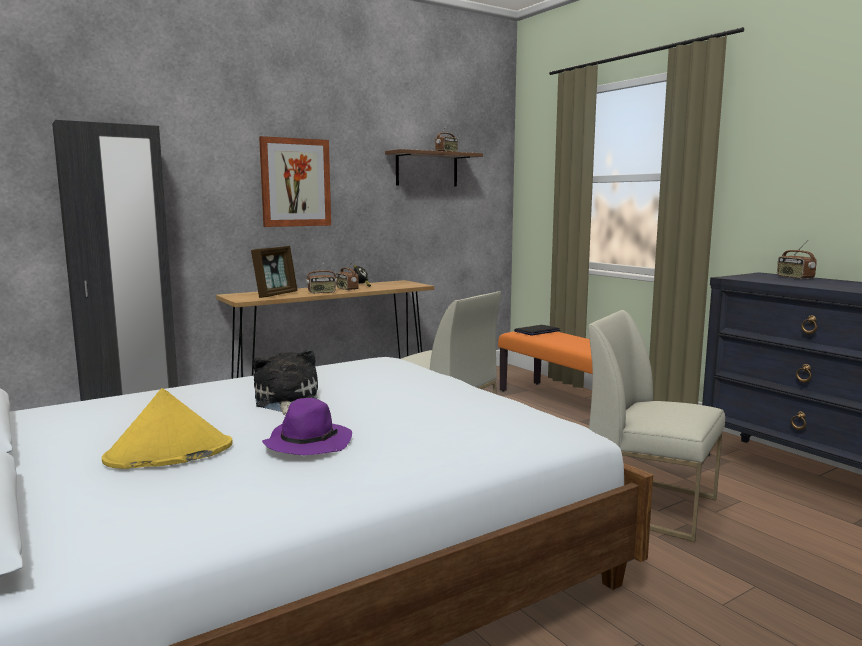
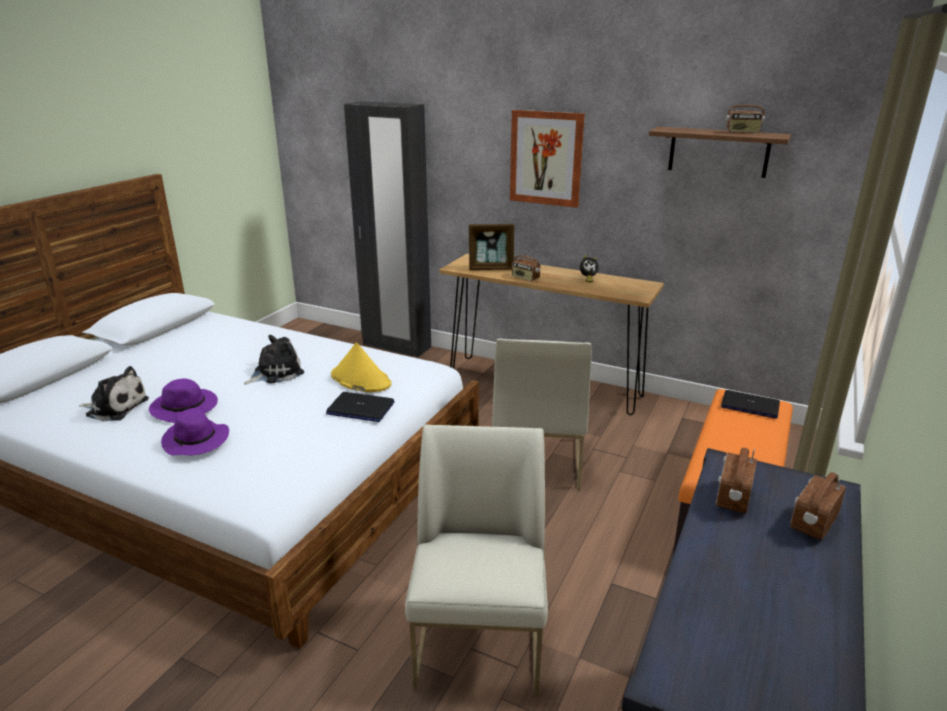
camera: 60 degrees right, 15 degrees up
yellow hat [102,388,233,469] -> yellow hat moved to [331,342,391,392]
radio [336,260,359,291] -> radio moved to [716,448,757,514]
none -> plush toy [79,366,149,421]
none -> purple hat [161,408,229,455]
none -> laptop [326,392,395,422]

